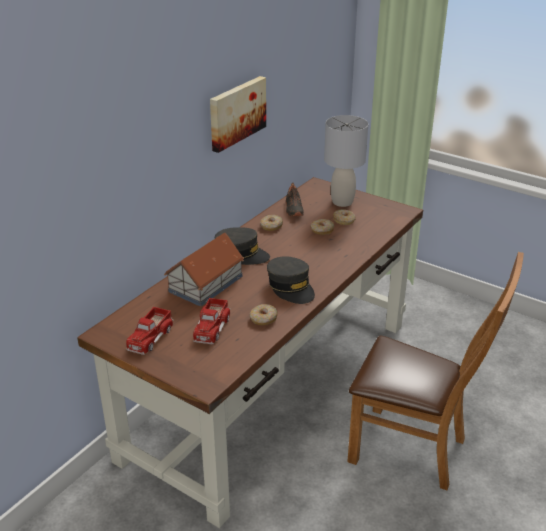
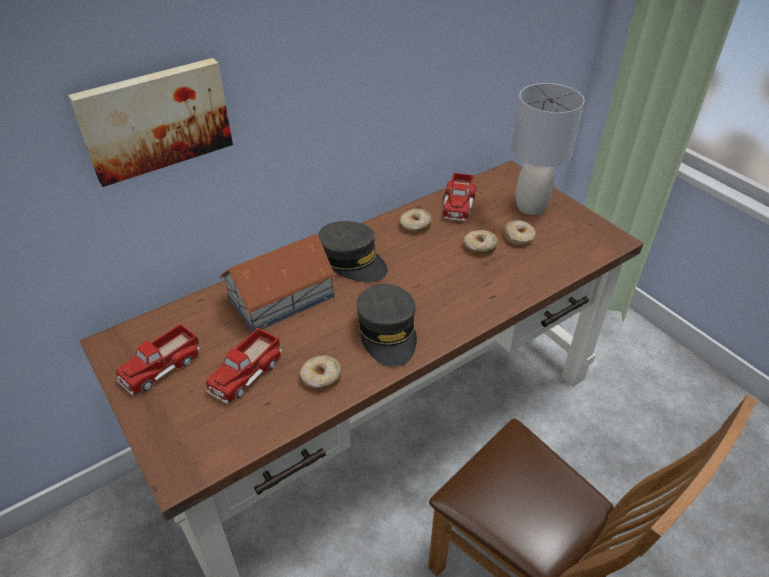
camera: 20 degrees right, 10 degrees up
picture [210,76,266,153] -> picture moved to [68,58,233,187]
black shoe [286,183,304,216] -> toy truck [443,173,476,221]

